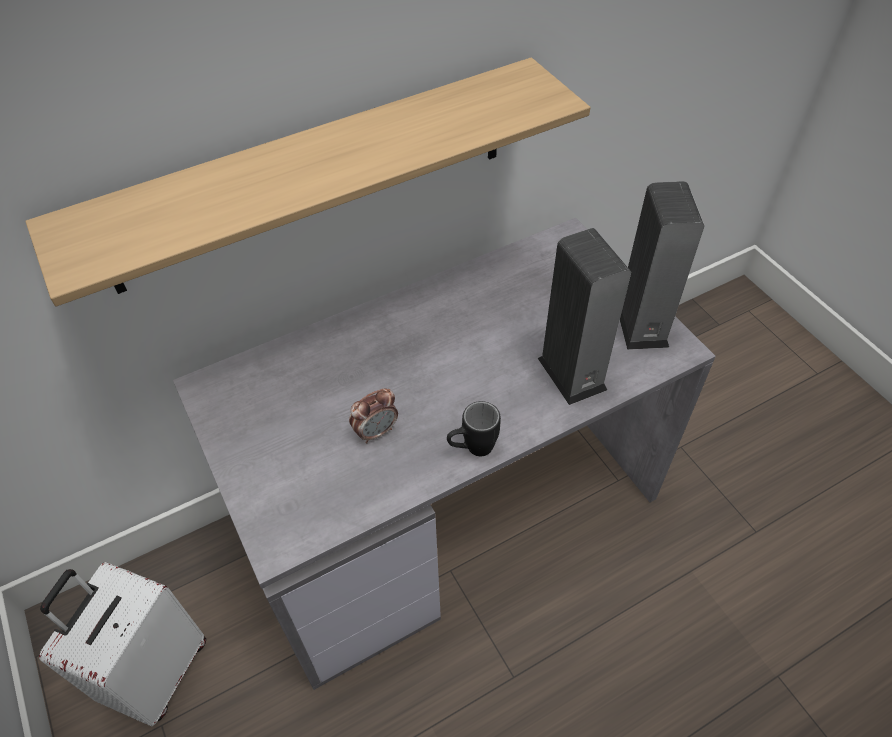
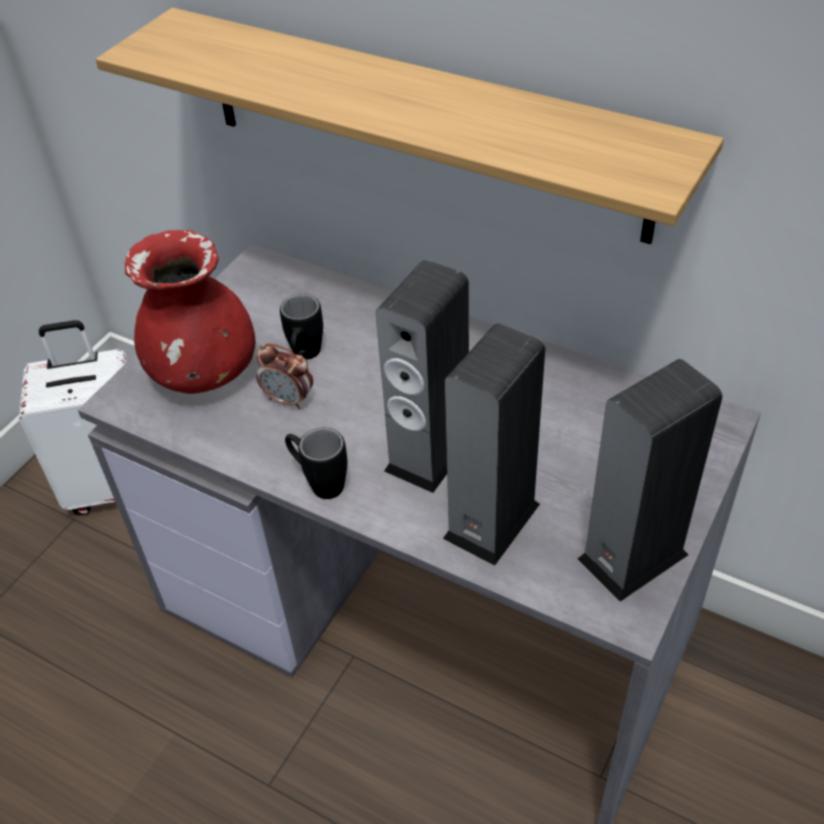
camera: 60 degrees right, 5 degrees down
none -> red vase [125,230,255,394]
none -> black mug [280,294,323,360]
none -> speaker [376,260,469,493]

